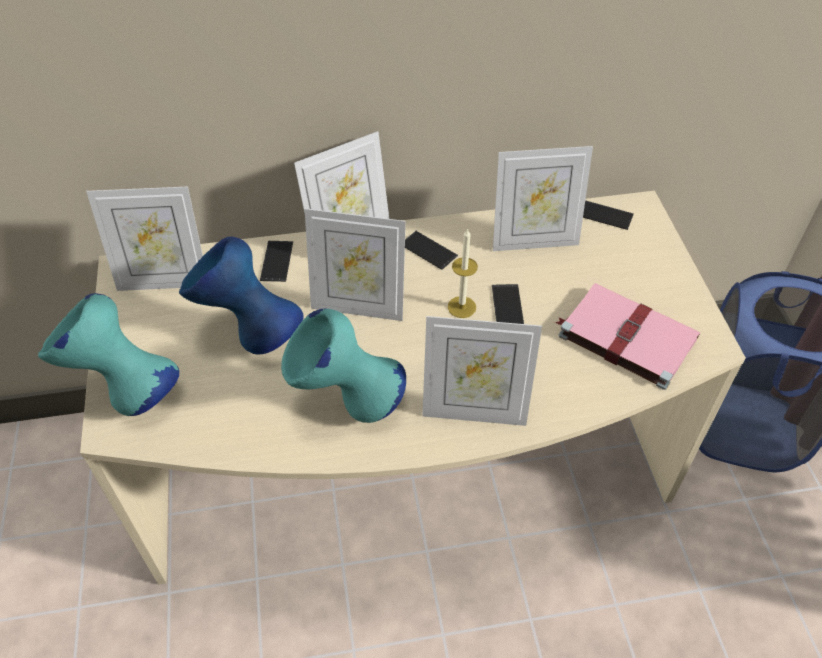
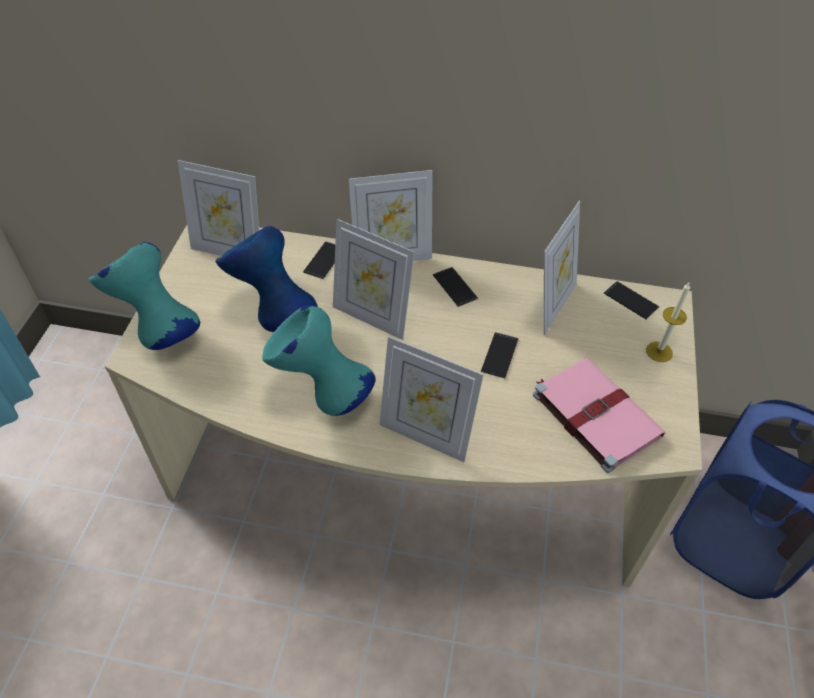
camera: 20 degrees right, 0 degrees up
candle [448,228,478,318] -> candle moved to [646,283,690,362]
picture frame [493,146,593,251] -> picture frame turned 75 degrees counterclockwise [544,201,580,335]

